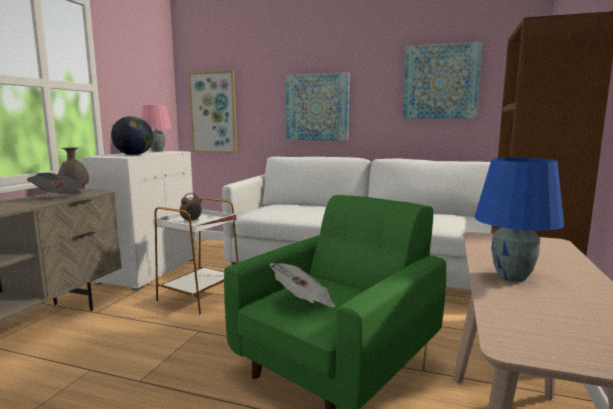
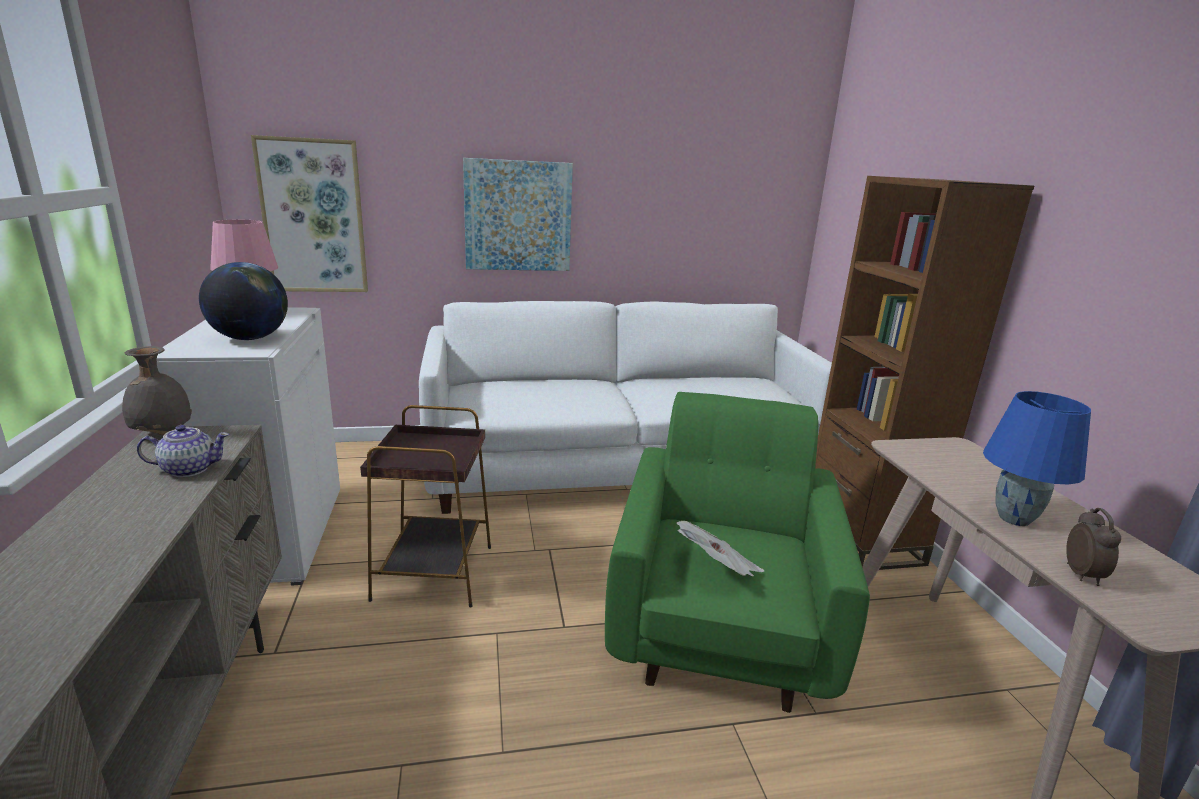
camera: 30 degrees left, 10 degrees up
newspaper [27,173,84,194] -> teapot [137,425,229,477]
white side table [153,197,238,317] -> brown side table [360,405,491,607]
alarm clock [180,193,202,223] -> alarm clock moved to [1066,508,1121,586]
picture [403,42,482,119] -> none

